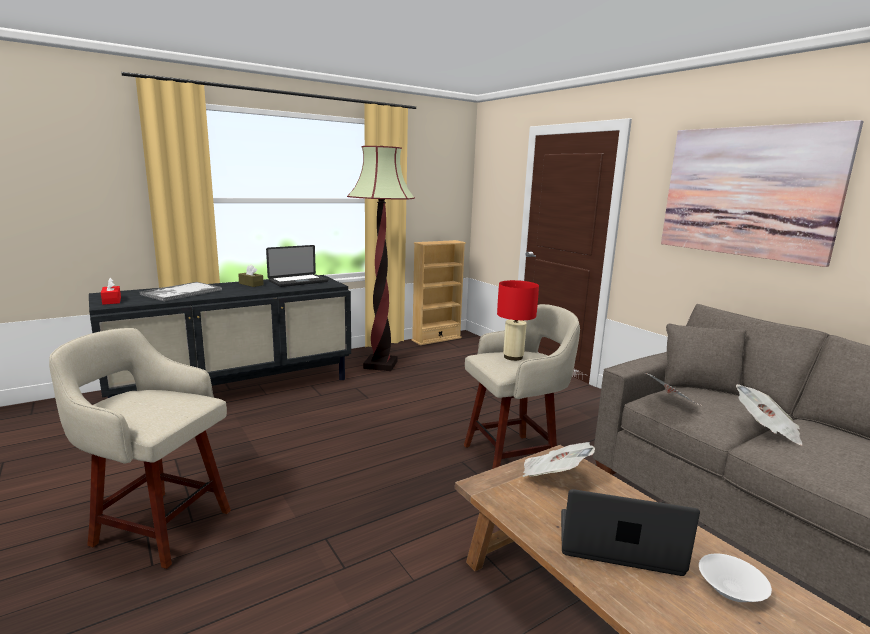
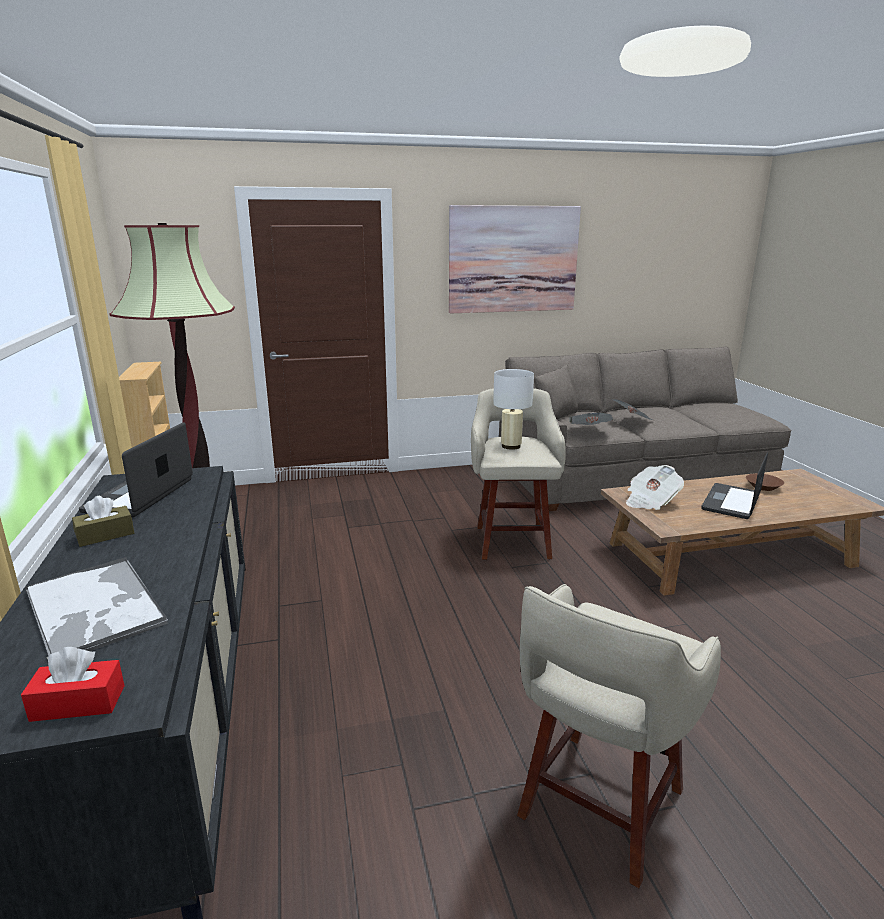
camera: 70 degrees left, 5 degrees up
laptop [266,245,328,287] -> laptop turned 150 degrees counterclockwise [79,422,193,518]
red table lamp [497,280,539,361] -> white table lamp [493,369,534,450]
white bowl [699,553,772,602] -> brown bowl [746,474,784,491]

